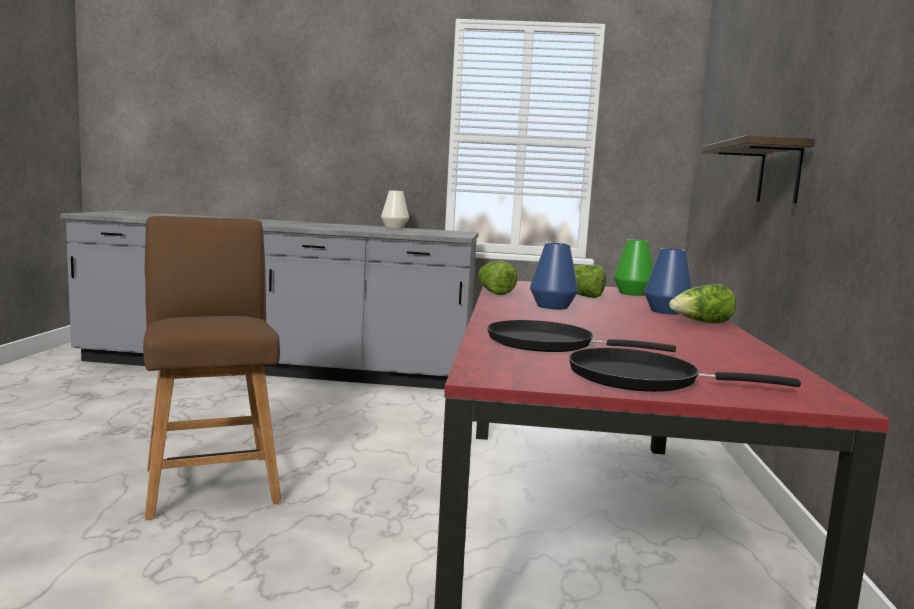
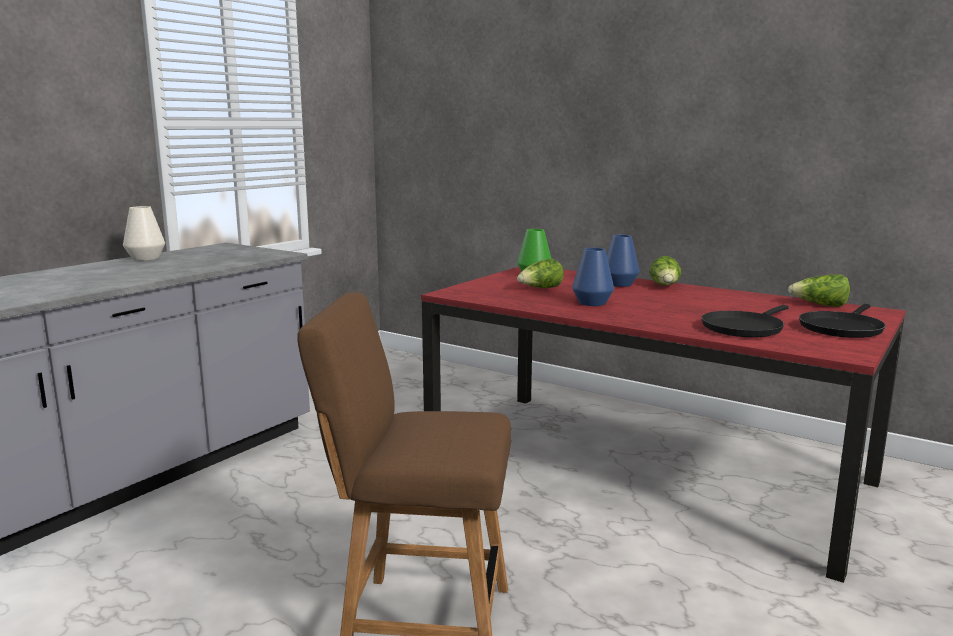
camera: 60 degrees left, 5 degrees up
lettuce [478,261,517,295] -> lettuce moved to [788,274,850,307]
shelf [702,135,815,203] -> none

